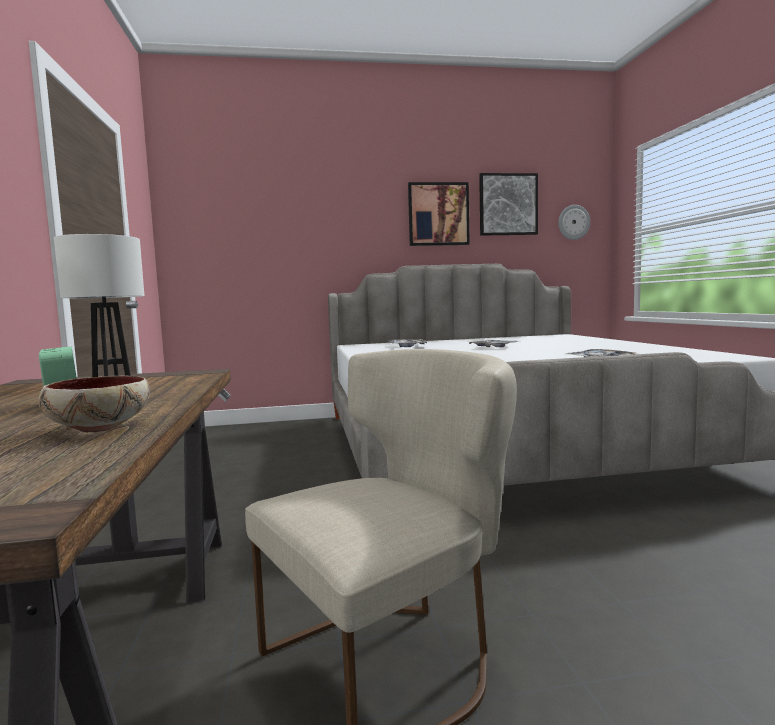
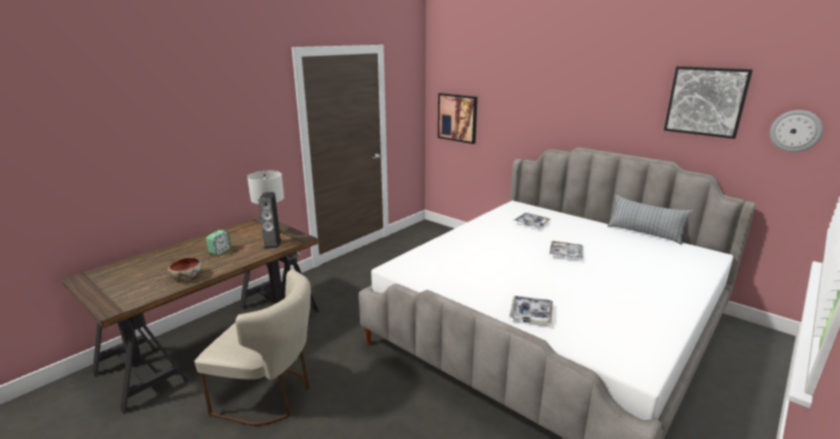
camera: 50 degrees right, 15 degrees up
picture [408,182,470,246] -> picture moved to [438,93,477,144]
none -> speaker [259,192,282,249]
none -> pillow [607,195,692,245]

